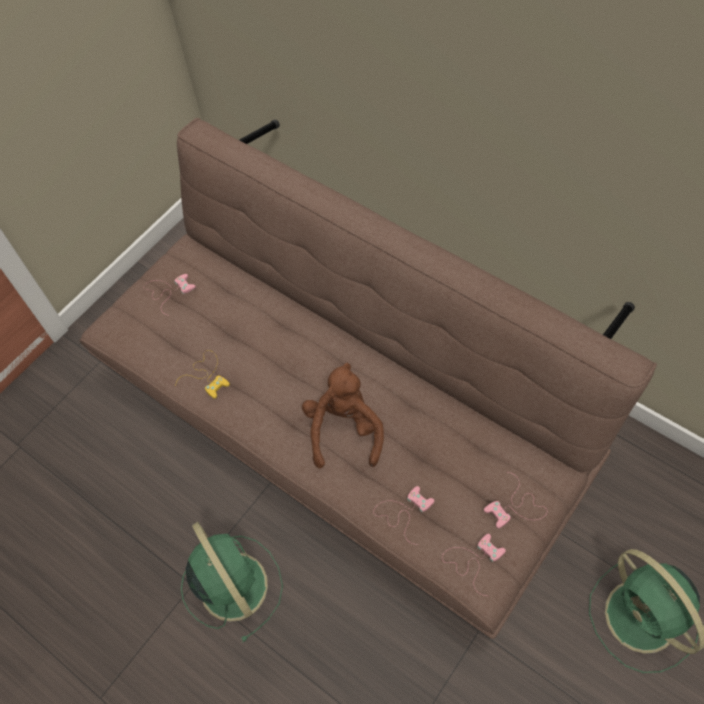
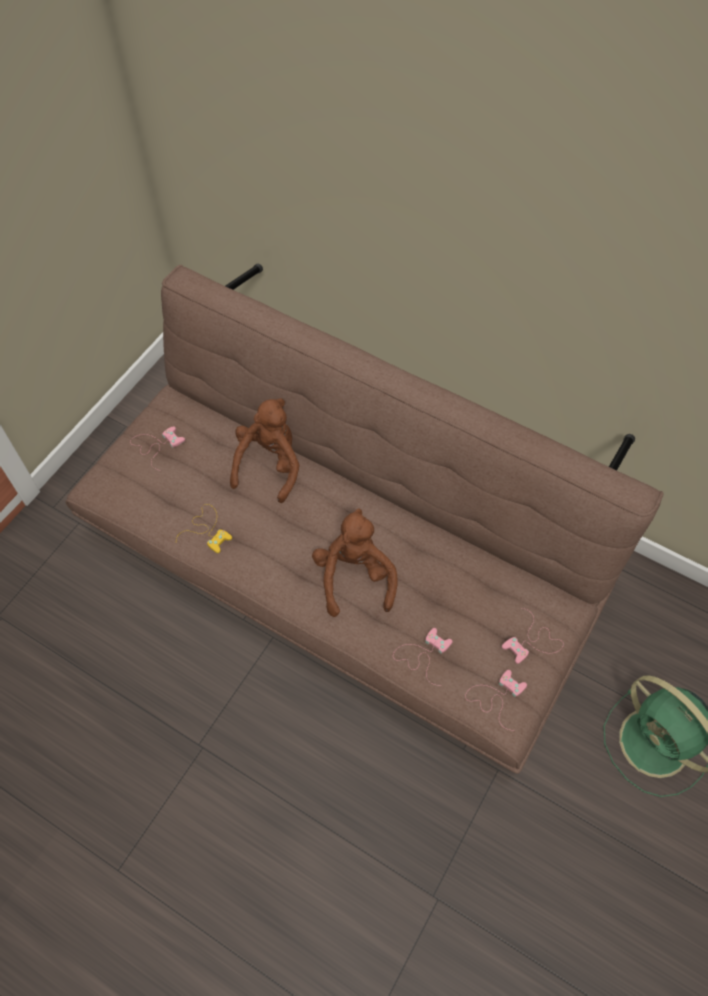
camera: 10 degrees left, 0 degrees up
green fan [181,522,283,643] -> none
none -> brown plush toy [230,398,300,503]

